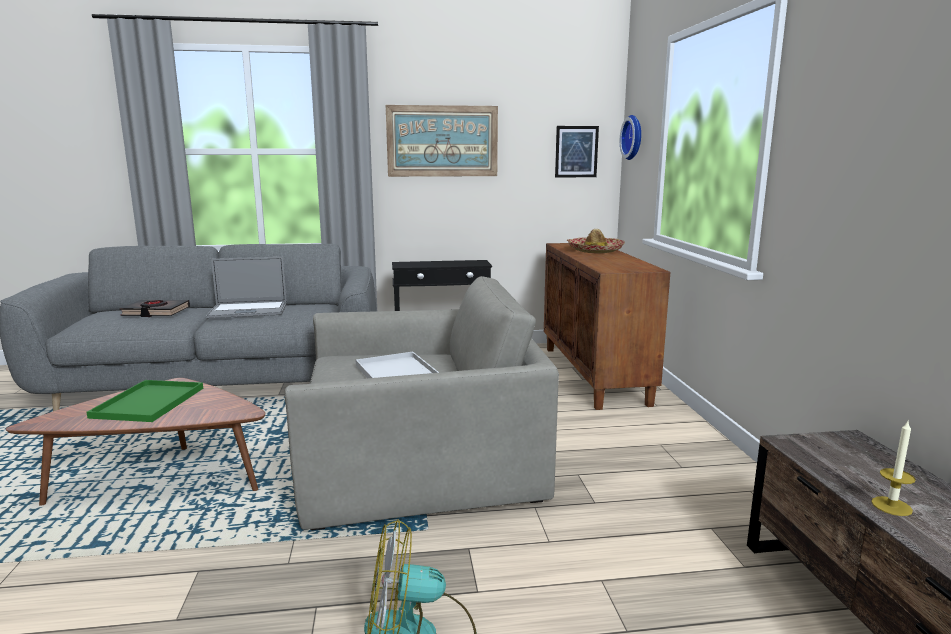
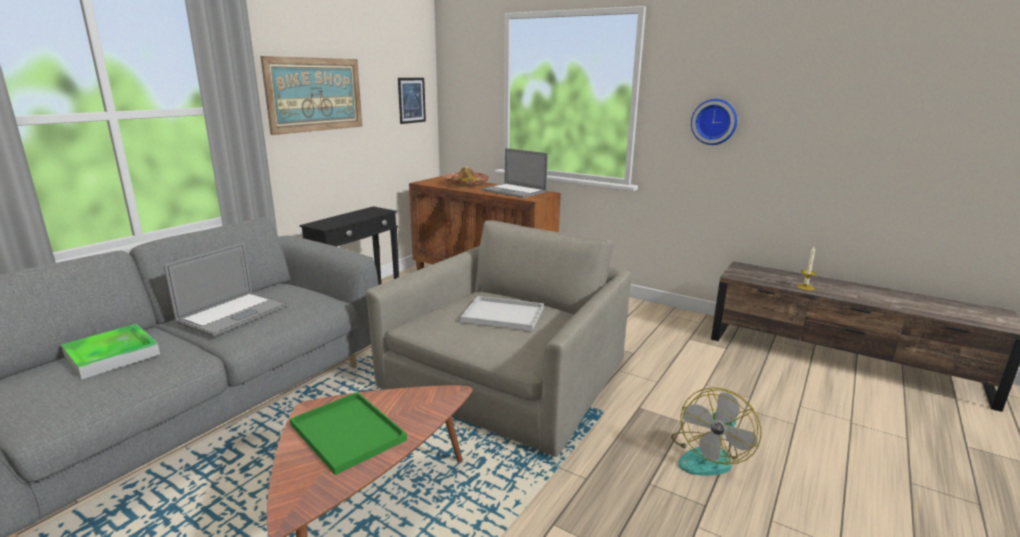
camera: 50 degrees left, 5 degrees up
black book [120,300,190,317] -> tray [61,324,160,379]
wall clock [620,115,641,160] -> wall clock moved to [691,99,737,145]
none -> laptop [481,148,548,198]

